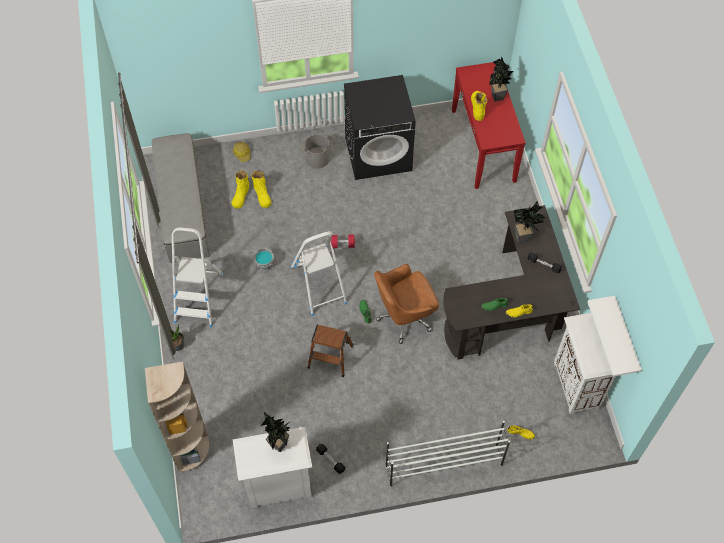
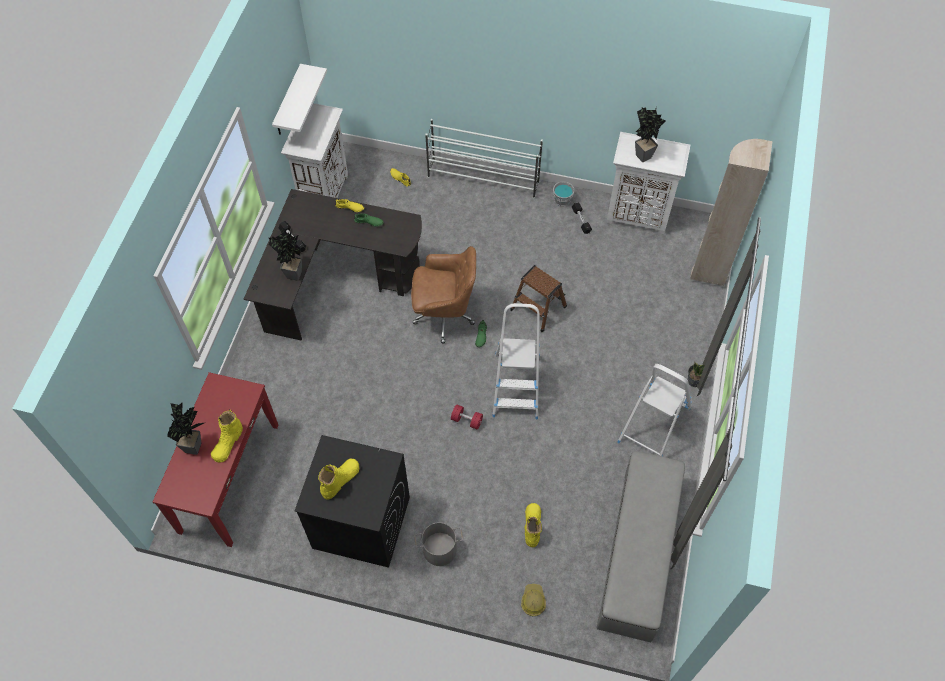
camera: 155 degrees left, 0 degrees up
yellow boot [231,170,249,209] -> yellow boot moved to [318,459,359,499]
grey bucket [253,248,274,271] -> grey bucket moved to [553,181,575,207]

